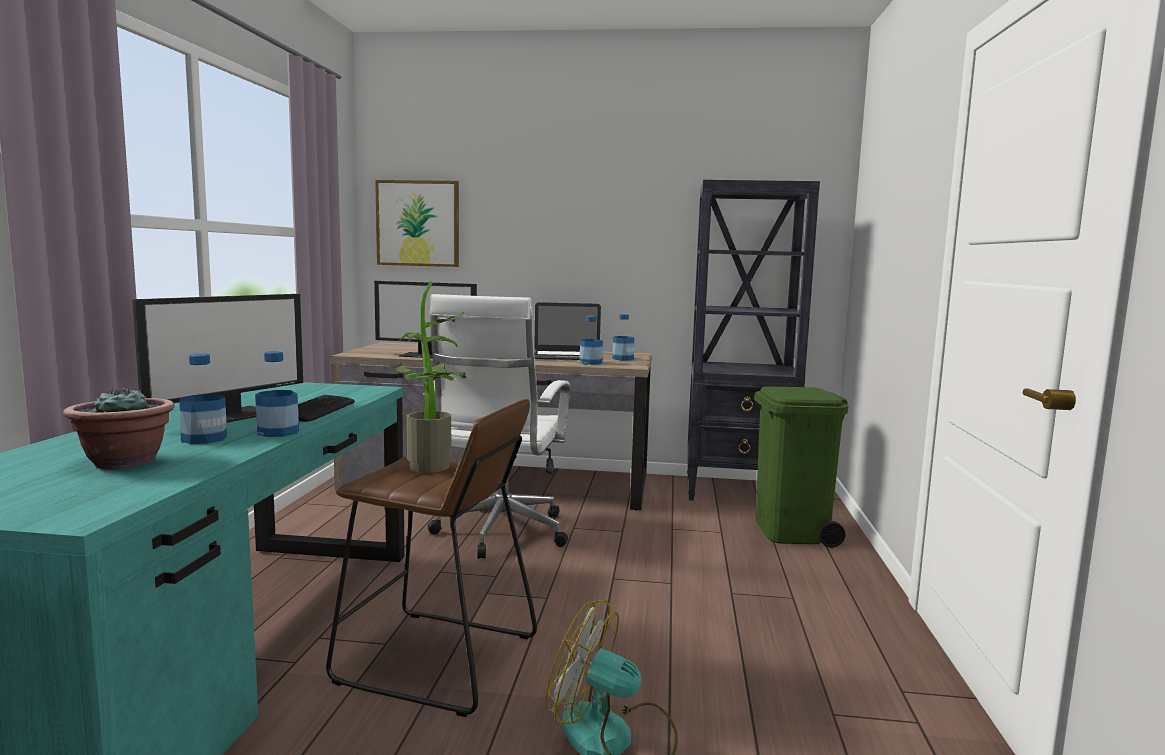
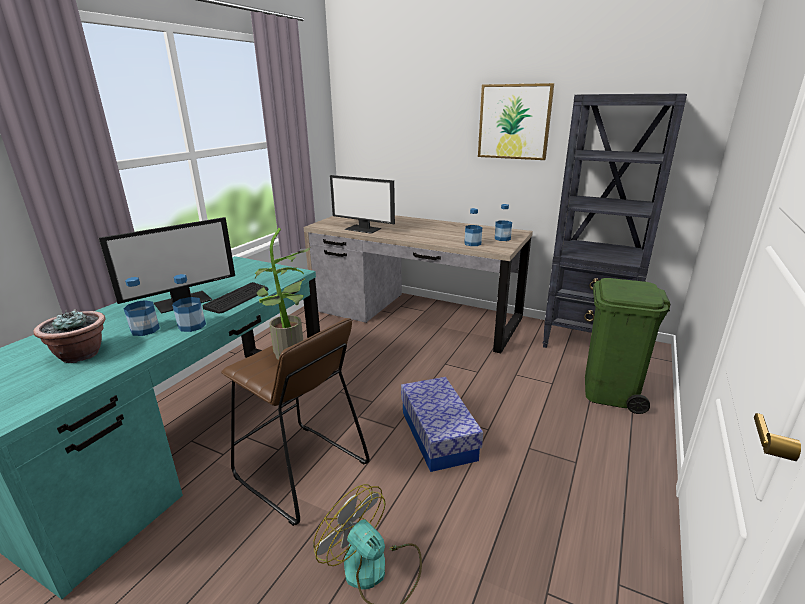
camera: 20 degrees right, 15 degrees up
picture [375,180,459,267] -> picture moved to [478,83,554,160]
white office chair [423,294,570,559] -> none
laptop [534,302,603,360] -> none
none -> storage box [401,377,483,472]

